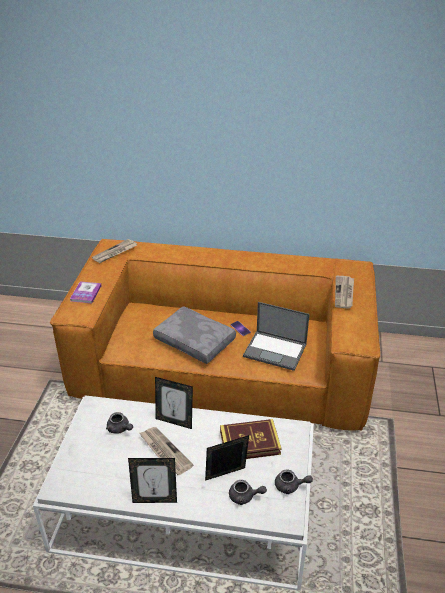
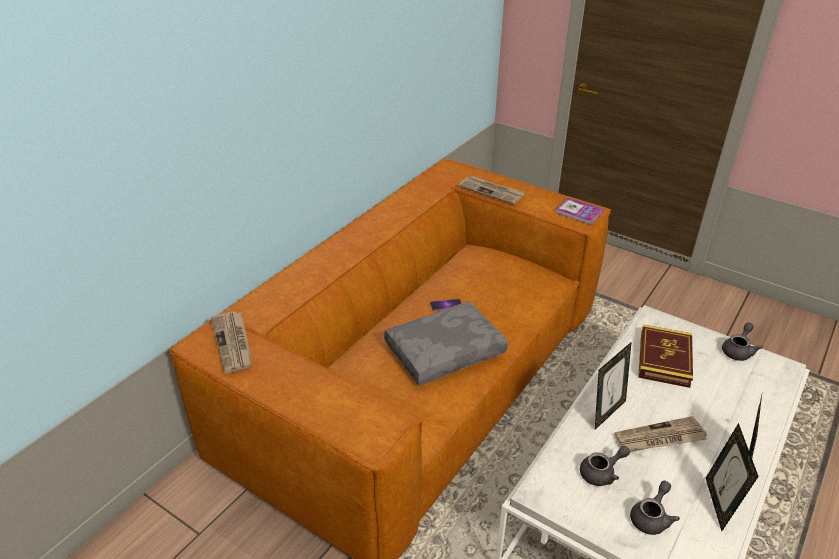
camera: 65 degrees left, 0 degrees up
book [70,281,102,304] -> book moved to [555,198,604,225]
picture frame [205,435,249,481] -> picture frame moved to [706,423,759,531]
grey teapot [229,480,267,505] -> grey teapot moved to [630,481,680,535]
laptop [243,302,310,371] -> none

